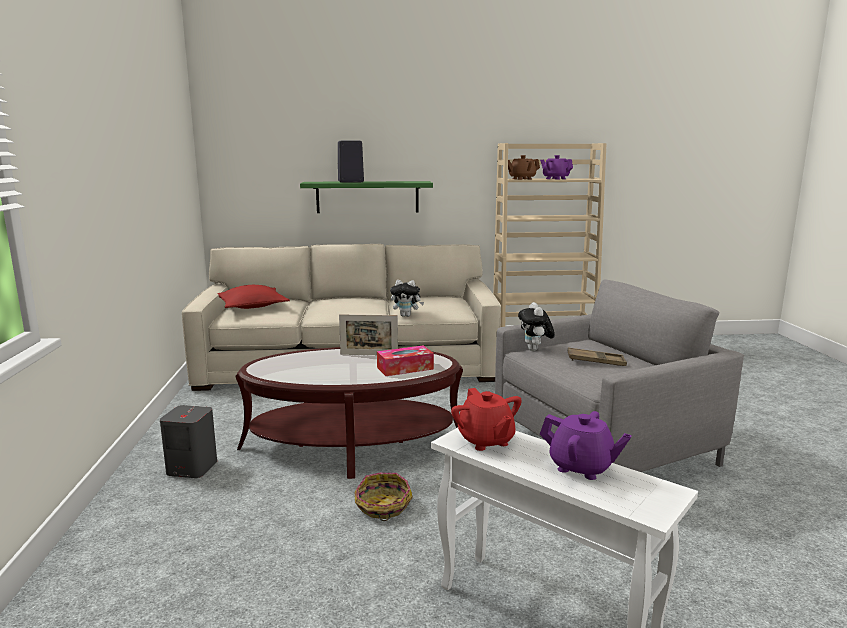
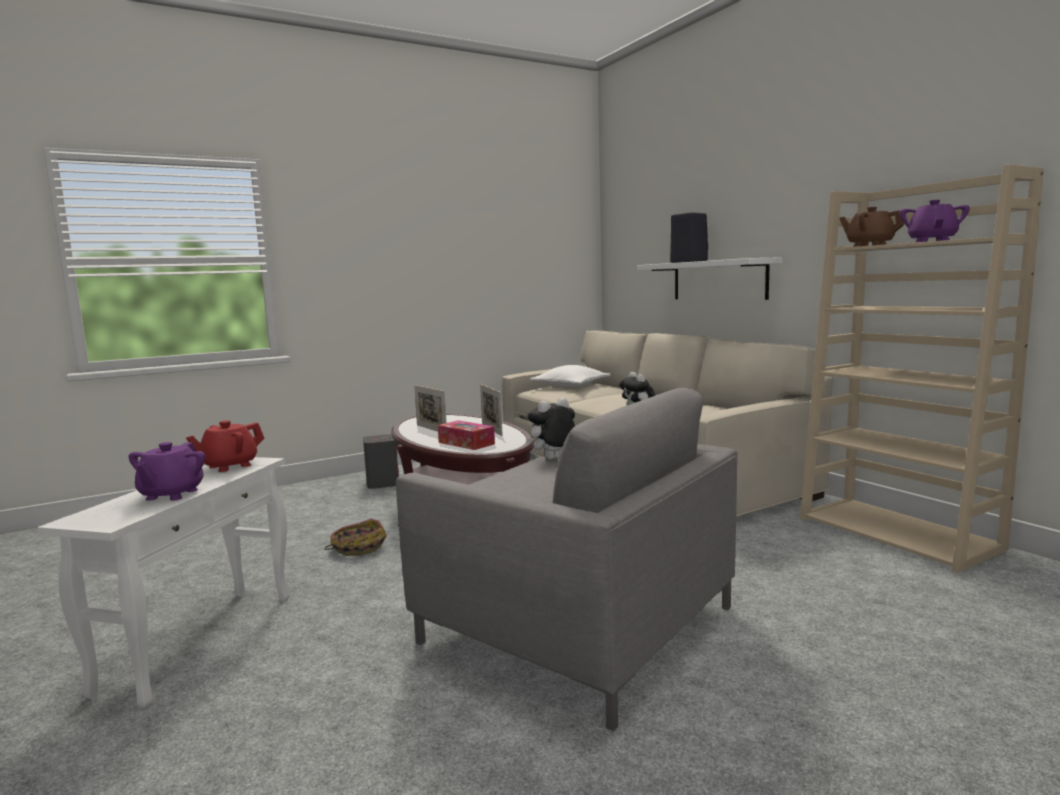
camera: 65 degrees right, 5 degrees down
red pillow [217,285,290,309] -> white pillow [530,365,611,387]
green shelf [300,181,433,213] -> white shelf [637,257,782,300]
brown tray [568,348,627,366] -> none
none -> picture frame [414,385,447,432]

